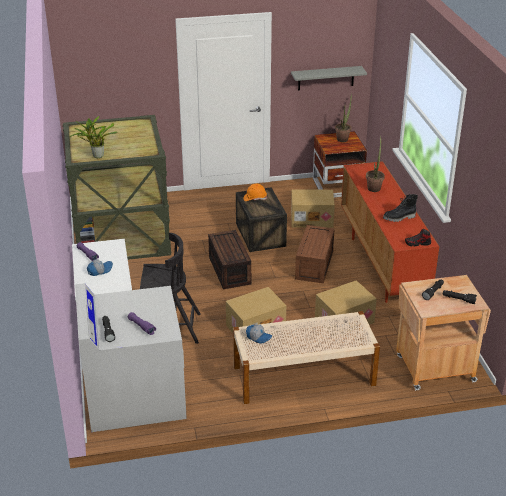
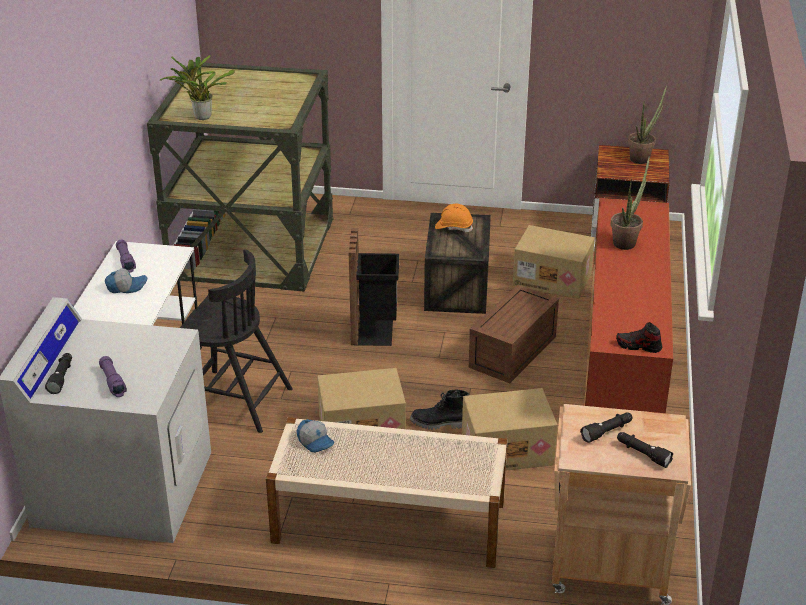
camera: 20 degrees right, 0 degrees up
brown storage box [208,230,251,289] -> black trash can [349,228,399,346]
grey shelf [291,66,367,90] -> none
black boot [383,194,418,222] -> black boot moved to [410,390,469,430]

